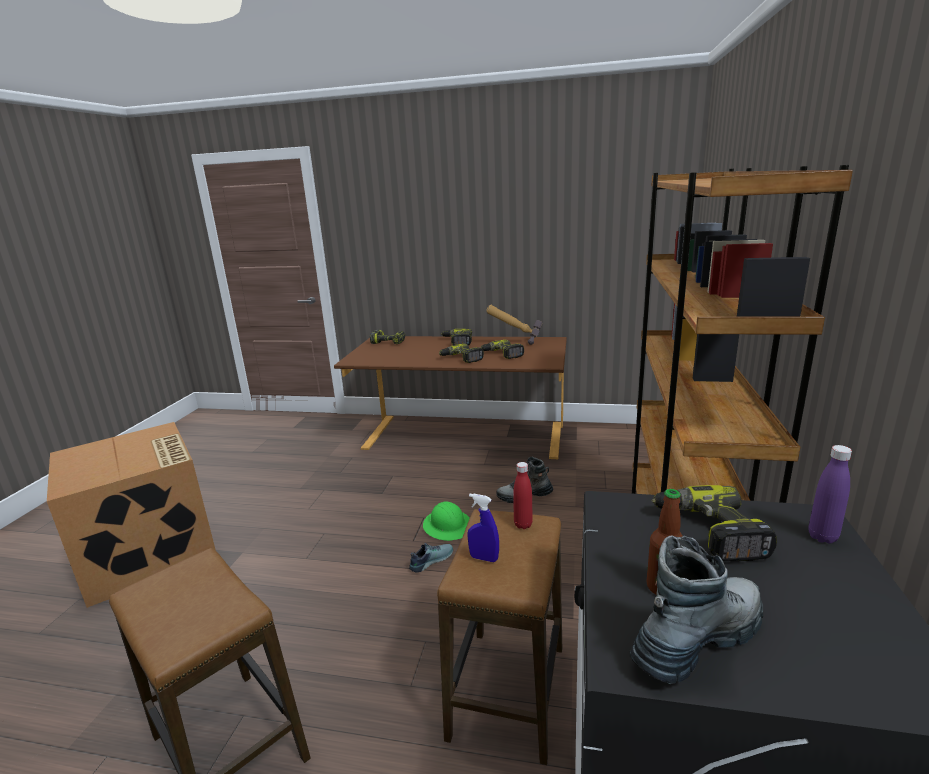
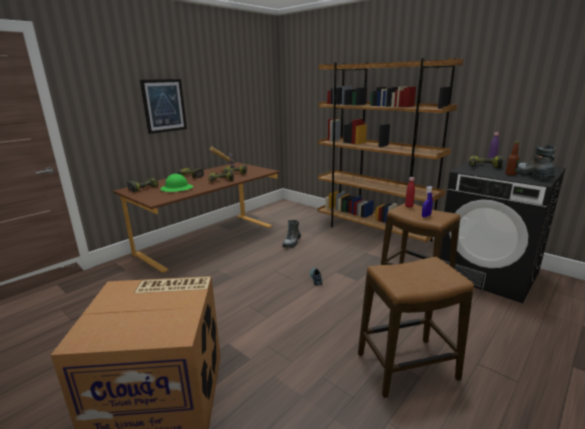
camera: 60 degrees left, 0 degrees up
green hard hat [423,501,470,541] -> green hard hat moved to [160,174,193,192]
none -> picture [140,79,187,134]

